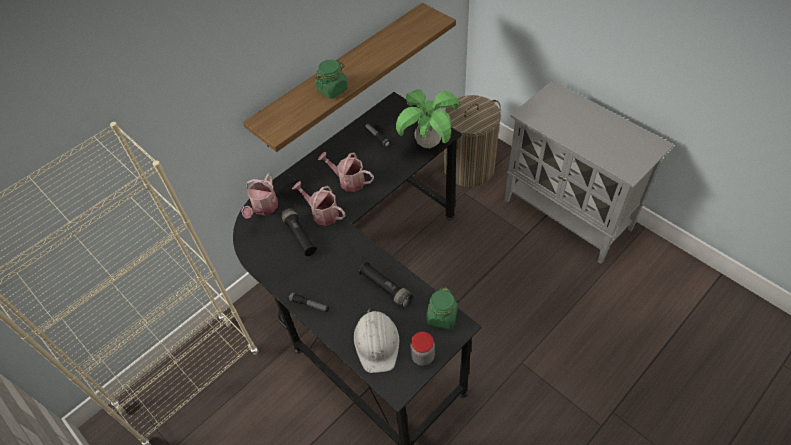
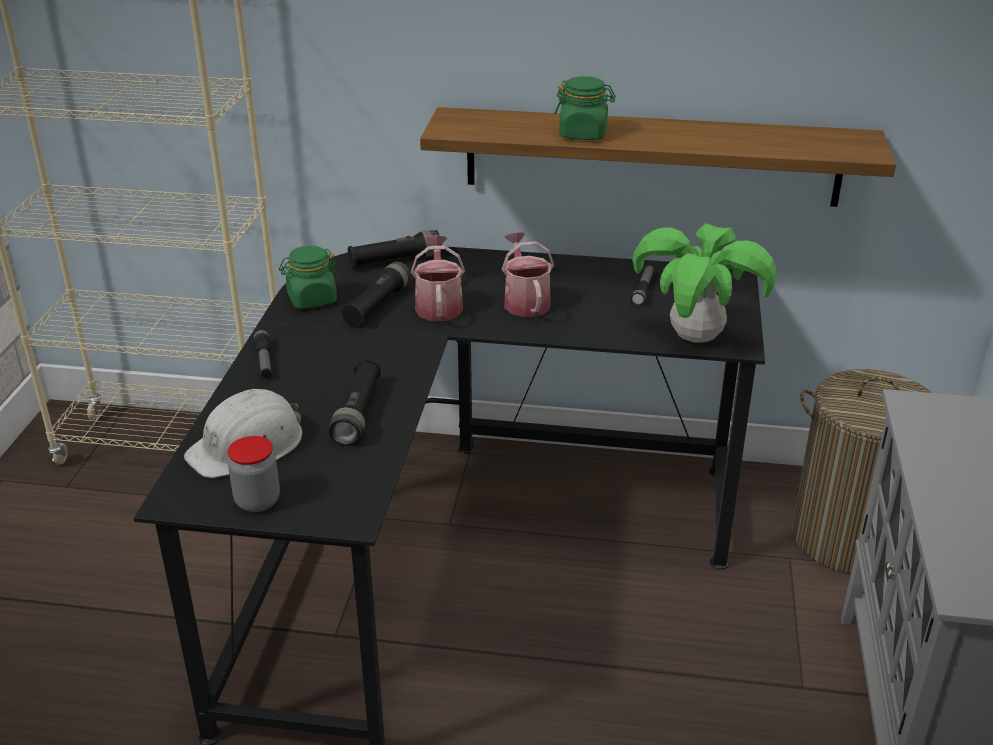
camera: 50 degrees right, 20 degrees down
watering can [241,173,278,219] -> black flashlight [348,230,442,267]
green jar [426,287,458,329] -> green jar moved to [279,246,339,309]

